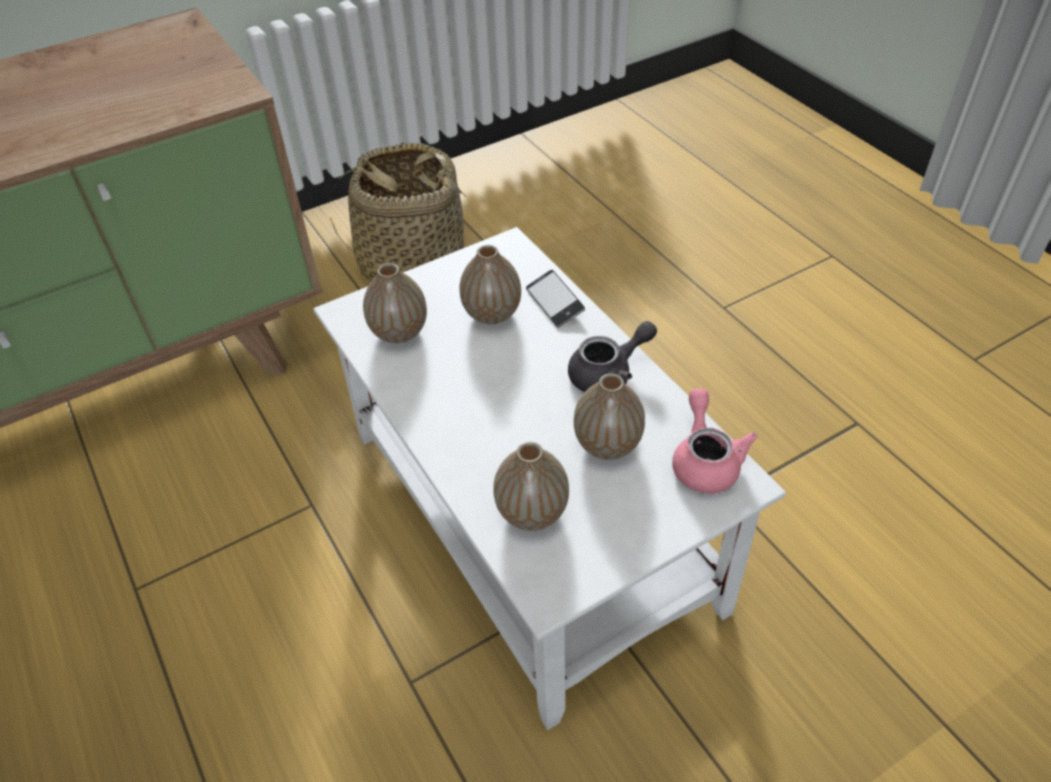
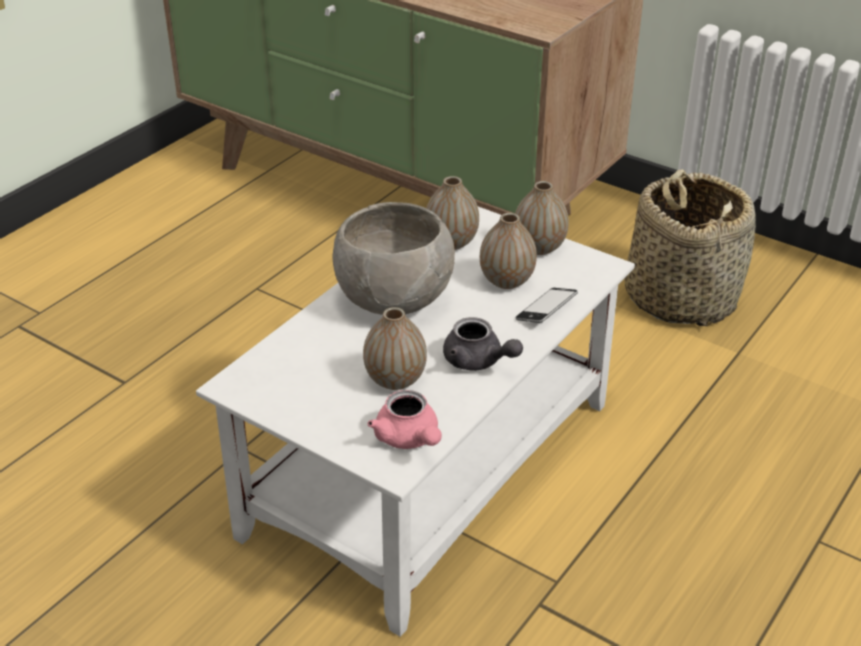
camera: 65 degrees right, 10 degrees down
vase [493,442,569,531] -> vase moved to [515,181,569,255]
pink teapot [672,388,758,494] -> pink teapot turned 90 degrees clockwise [368,390,442,449]
none -> grey bowl [332,202,455,315]

